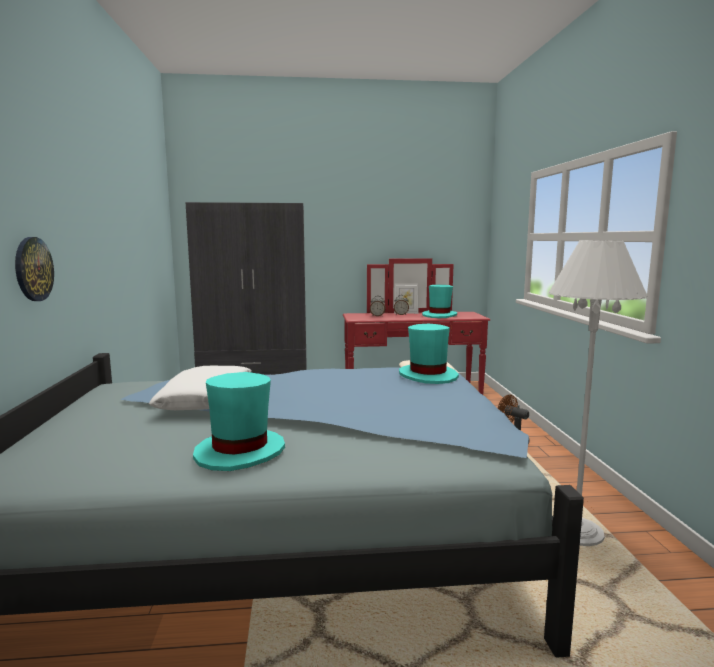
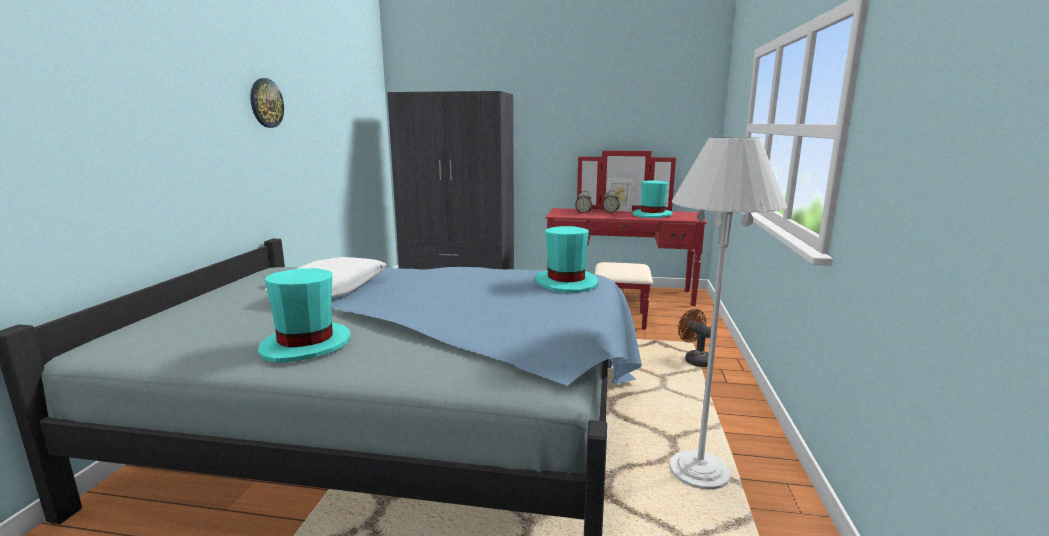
camera: 15 degrees right, 5 degrees up
wall clock [15,237,54,301] -> wall clock moved to [250,78,284,128]

